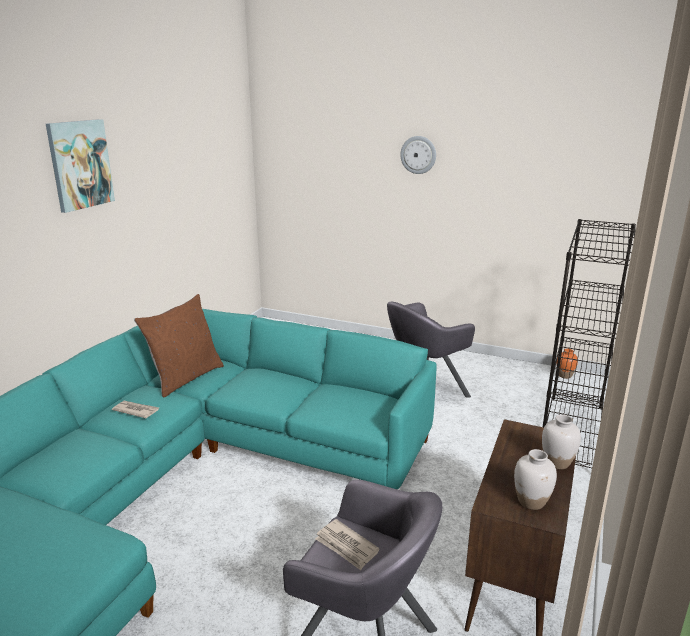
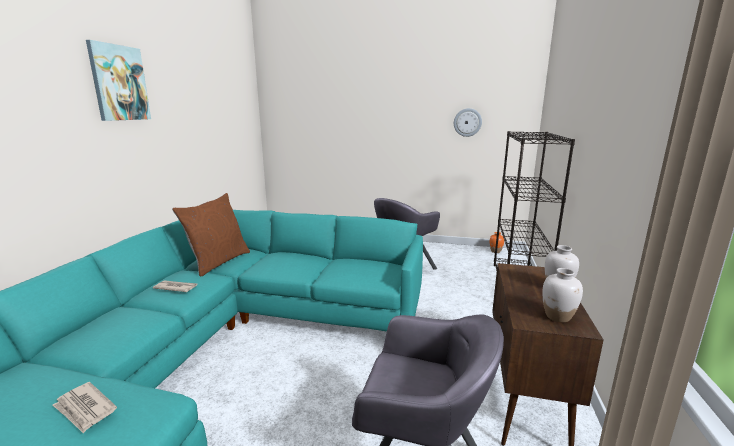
camera: 10 degrees left, 5 degrees down
newspaper [315,519,380,570] -> newspaper moved to [53,382,117,433]
wall clock [400,136,436,174] -> wall clock moved to [454,108,482,137]

